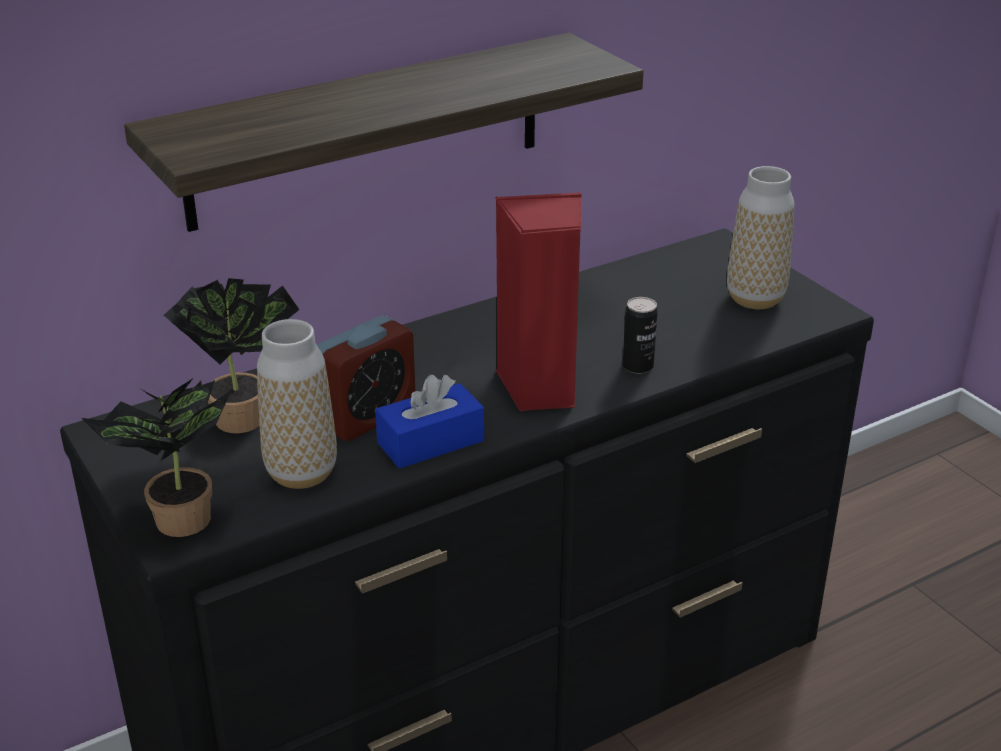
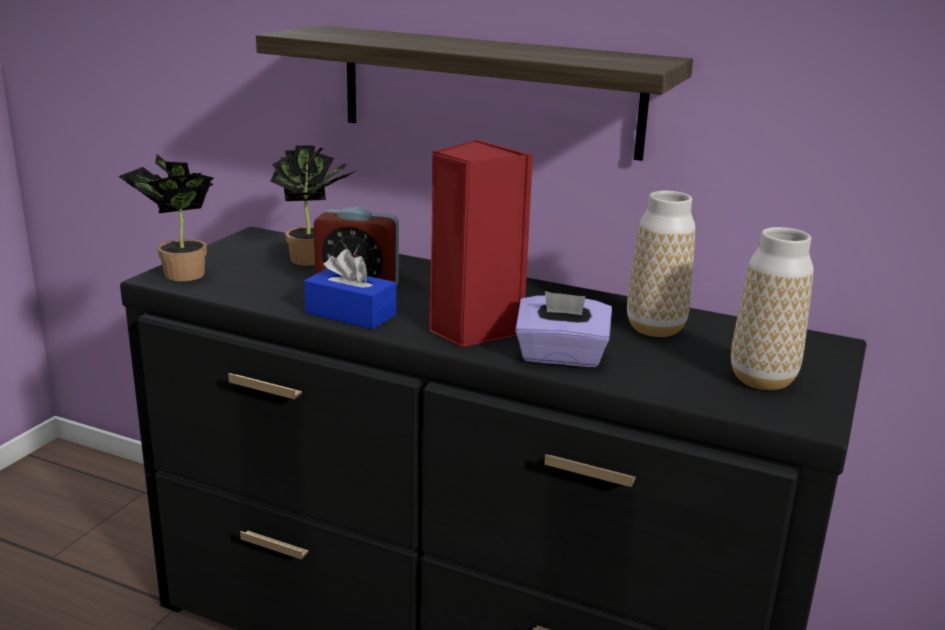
camera: 55 degrees right, 10 degrees down
vase [257,319,337,489] -> vase moved to [627,191,695,337]
can [623,297,658,374] -> purple tissue box [515,291,612,367]

